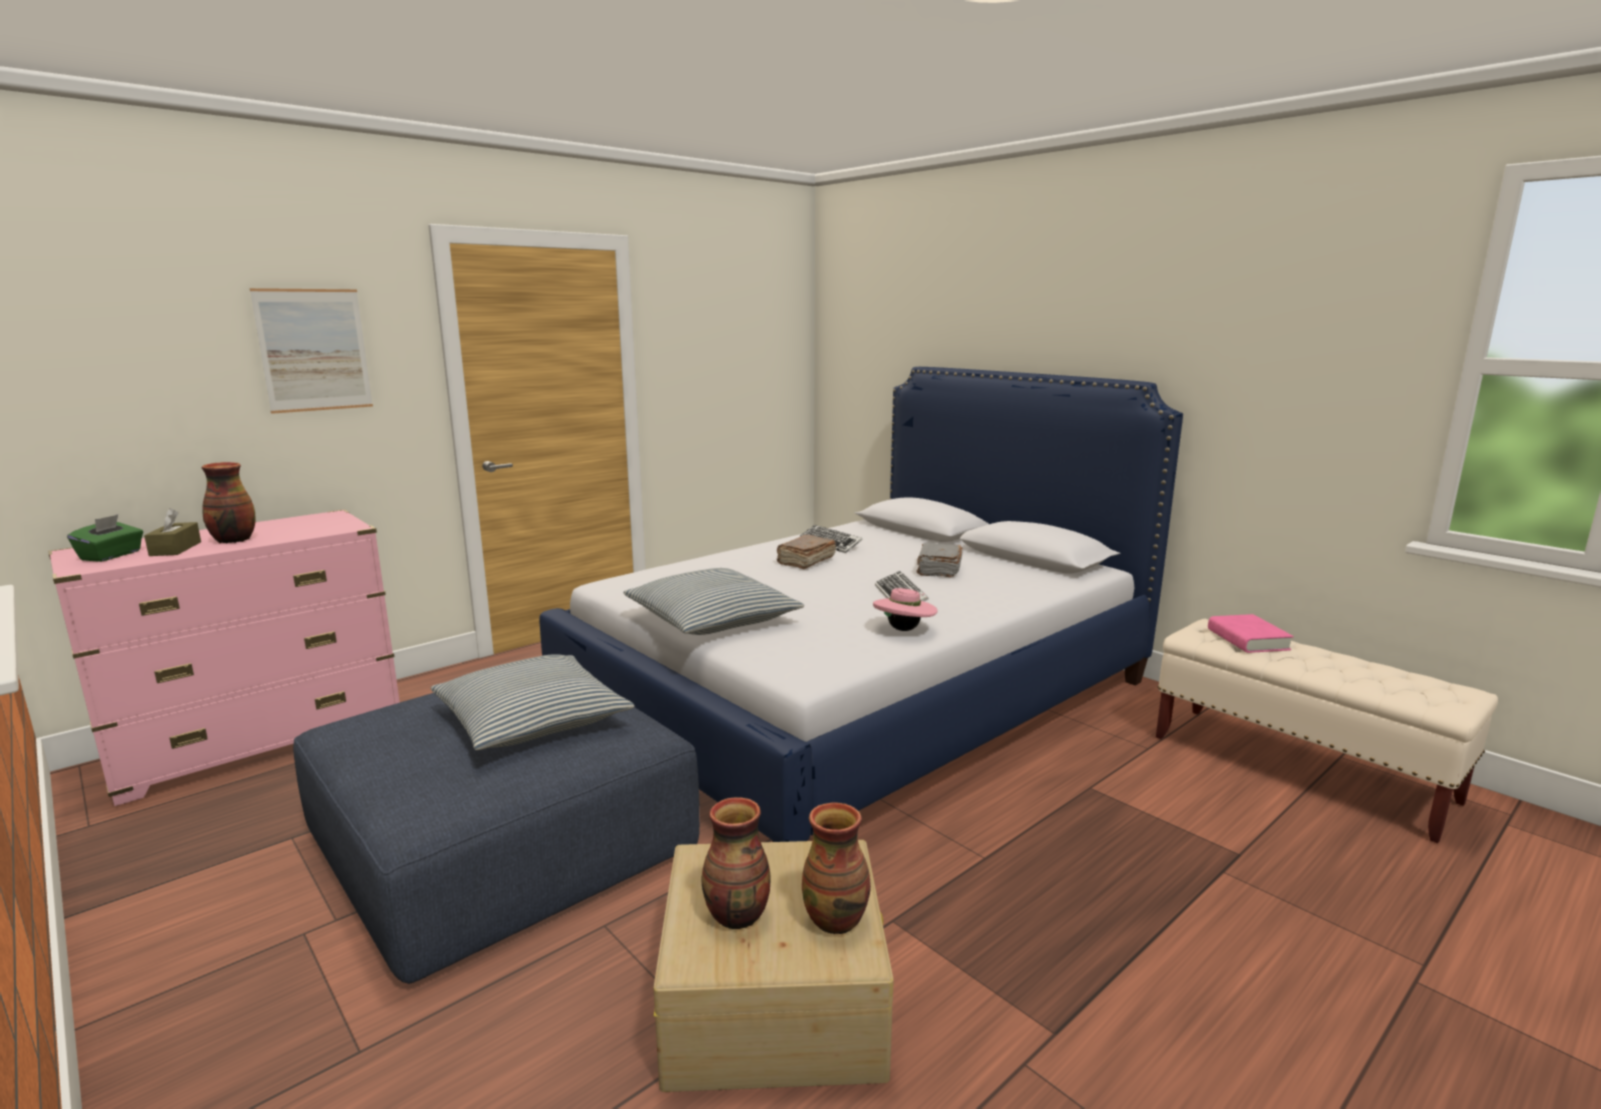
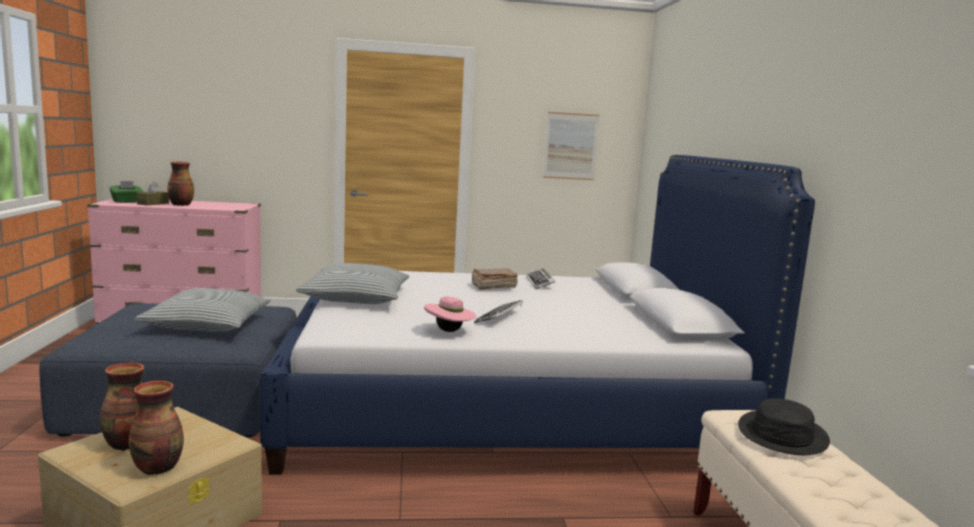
camera: 35 degrees right, 5 degrees down
picture [250,288,373,414] -> picture moved to [543,112,599,180]
grey book [917,542,963,578] -> none
pink book [1208,614,1294,653] -> black hat [738,398,830,455]

